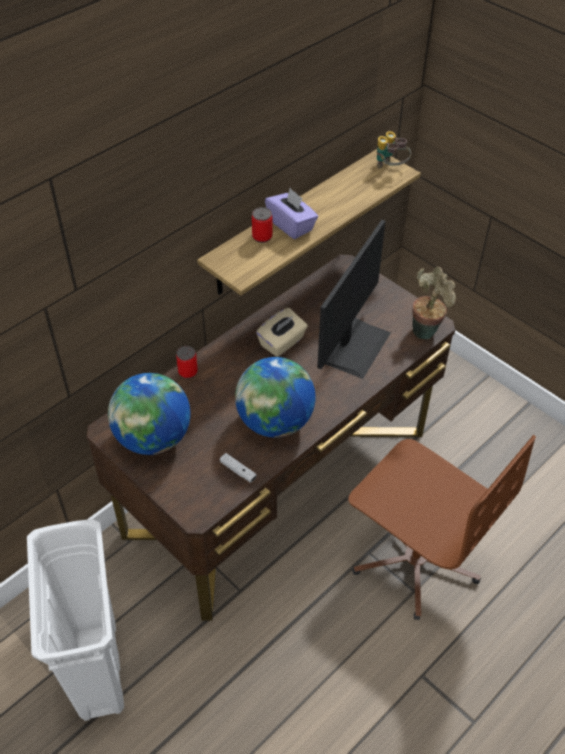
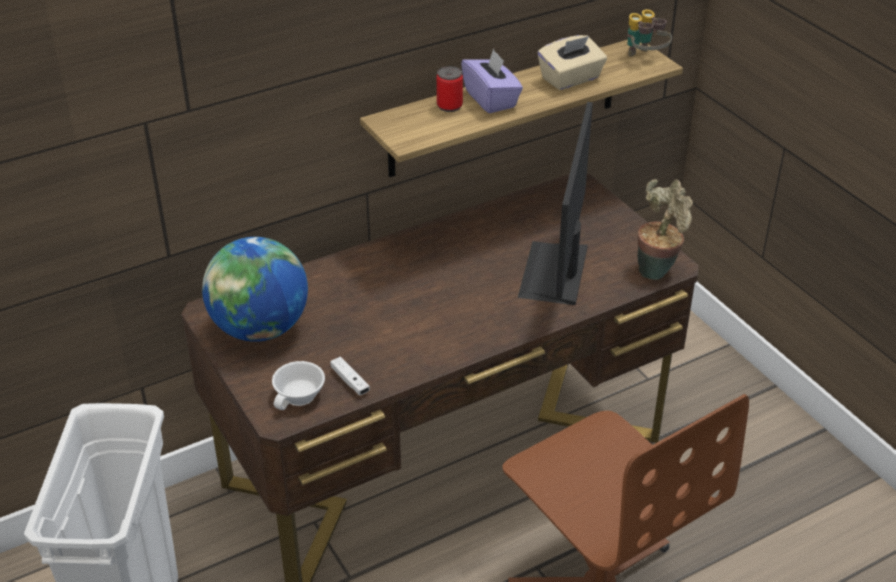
camera: 15 degrees right, 10 degrees down
can [176,346,198,379] -> none
globe [235,357,316,438] -> none
beige tissue box [256,308,308,357] -> beige tissue box moved to [537,35,607,90]
monitor [317,220,391,379] -> monitor turned 150 degrees clockwise [518,102,593,305]
none -> white cup [272,361,325,410]

